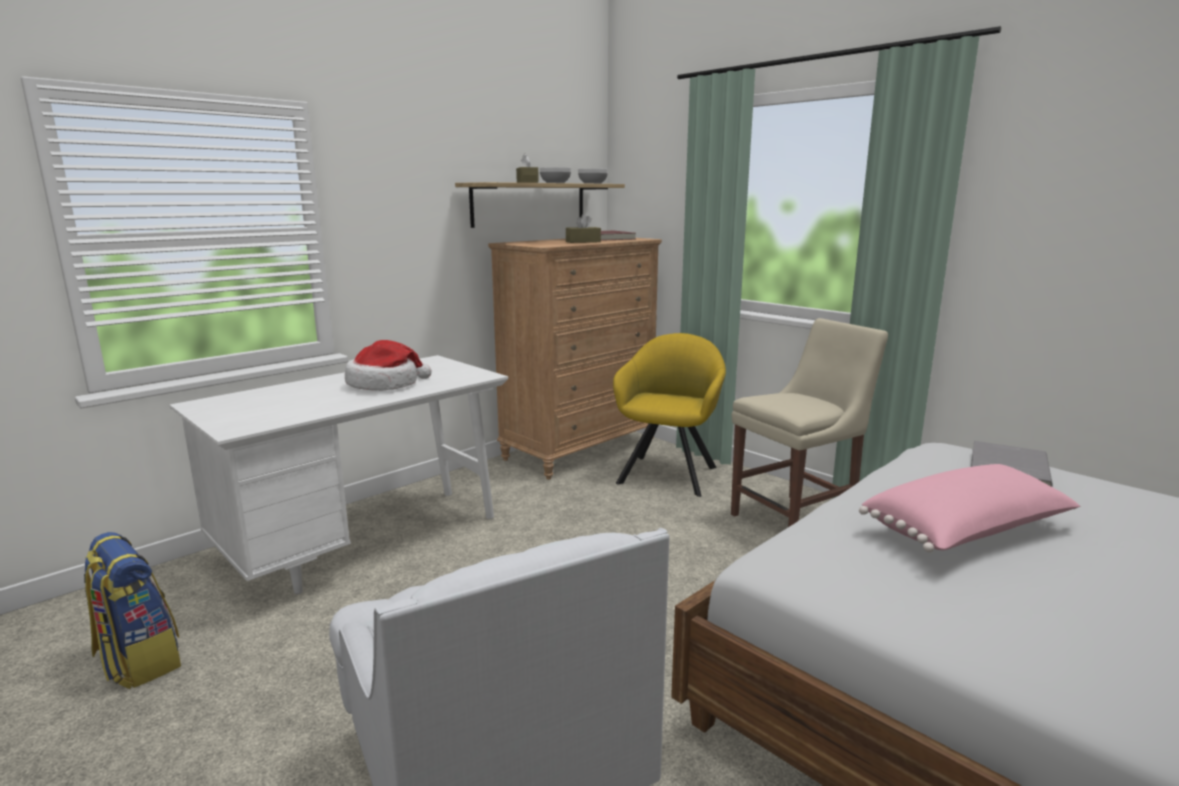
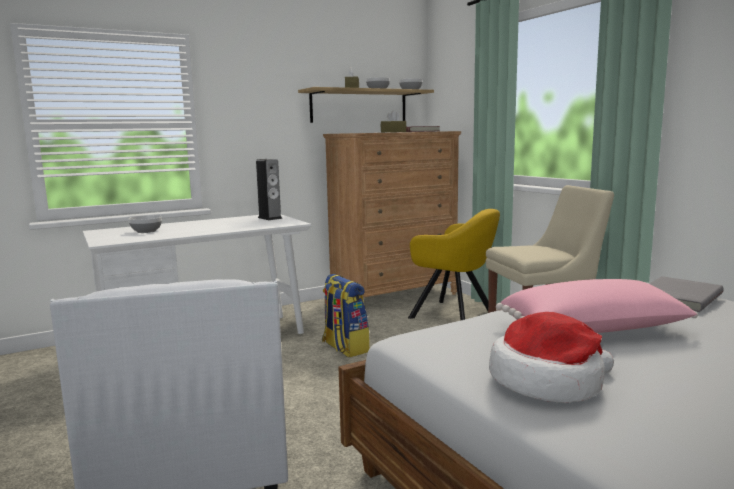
camera: 15 degrees right, 5 degrees down
backpack [84,532,181,689] -> backpack moved to [322,274,370,357]
hat [345,340,432,391] -> hat moved to [489,312,614,403]
yellow armchair [613,333,726,497] -> yellow armchair turned 90 degrees clockwise [408,209,500,320]
none -> bowl [128,215,162,233]
none -> speaker [256,159,283,220]

